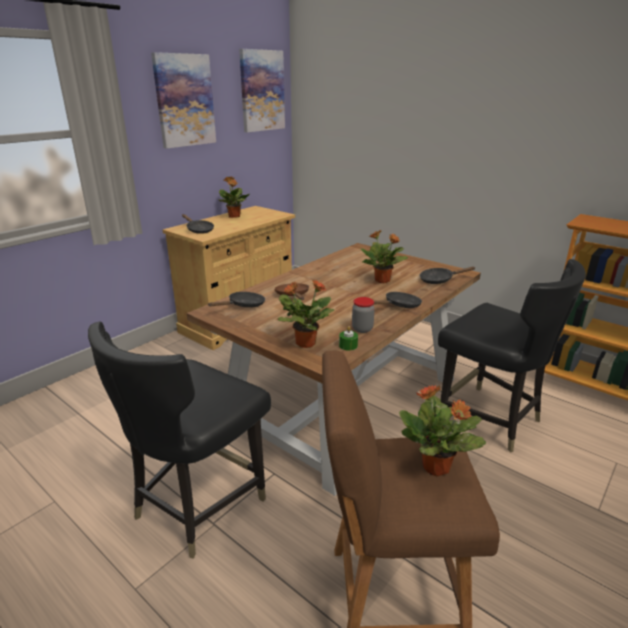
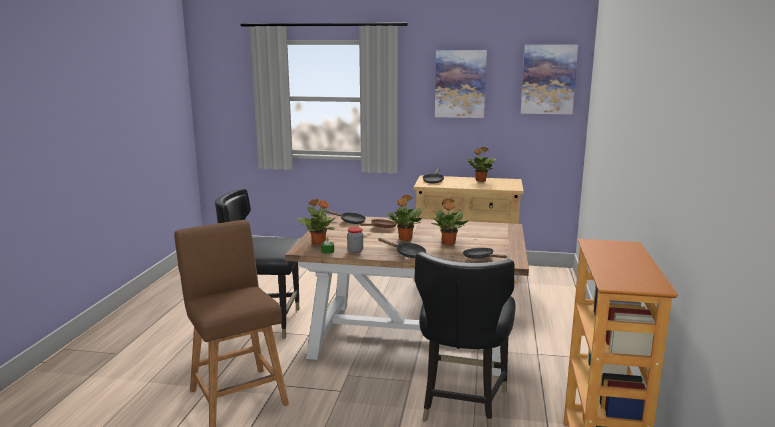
camera: 60 degrees right, 10 degrees down
potted plant [399,385,486,477] -> potted plant moved to [387,194,423,241]

